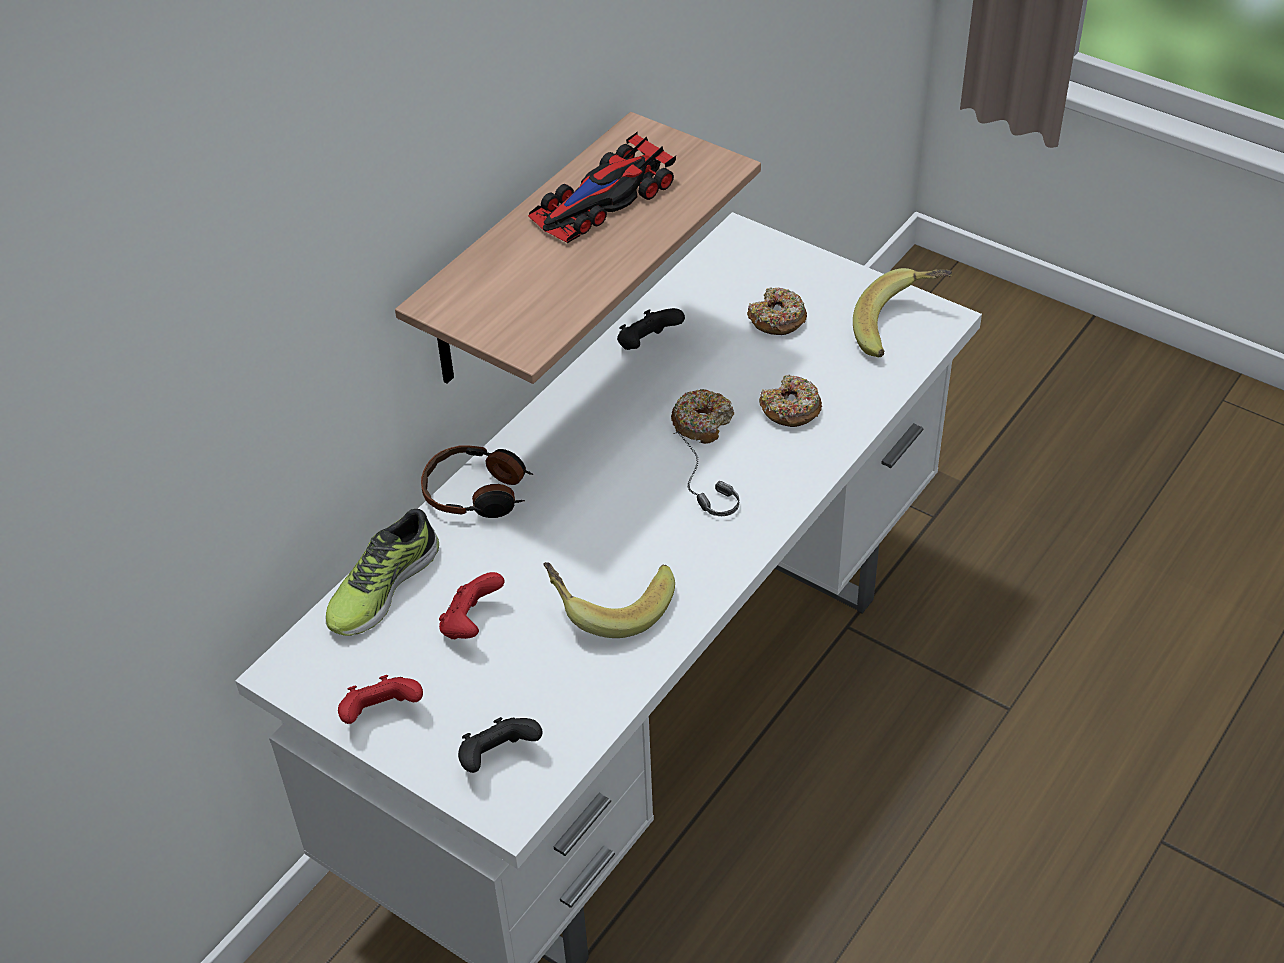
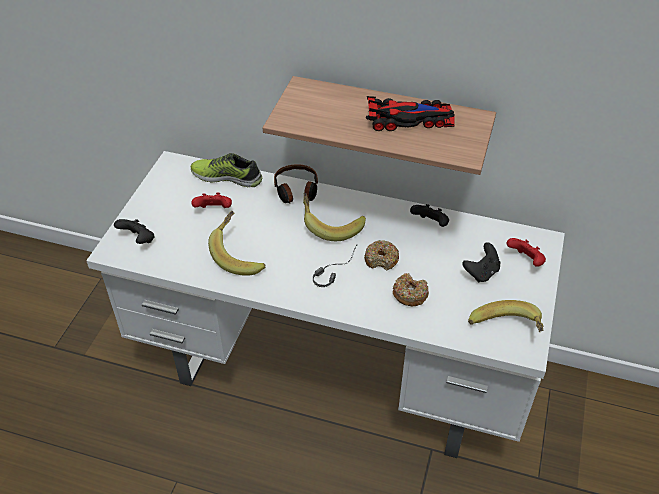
camera: 70 degrees right, 0 degrees up
red game controller [338,675,423,724] -> red game controller moved to [507,238,546,267]
toy car [528,132,676,243] -> toy car turned 150 degrees clockwise [366,96,455,131]
donut [747,287,807,335] -> black game controller [462,242,501,282]
none -> banana [303,193,366,241]

